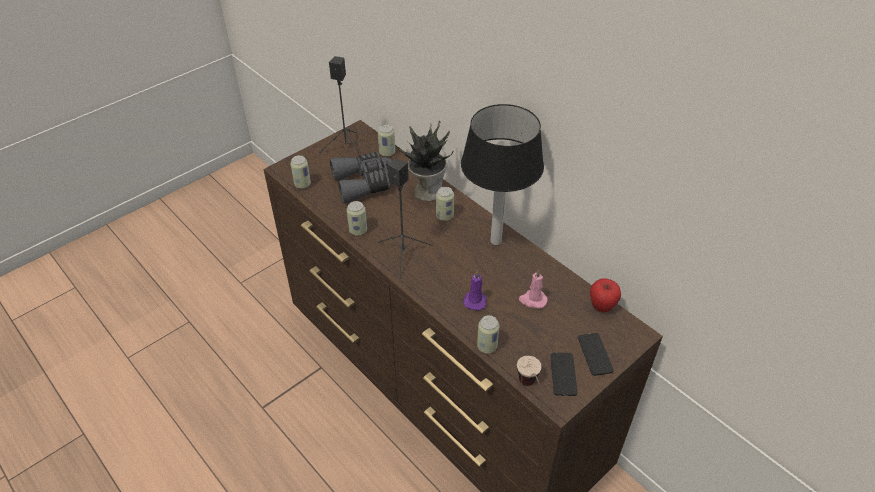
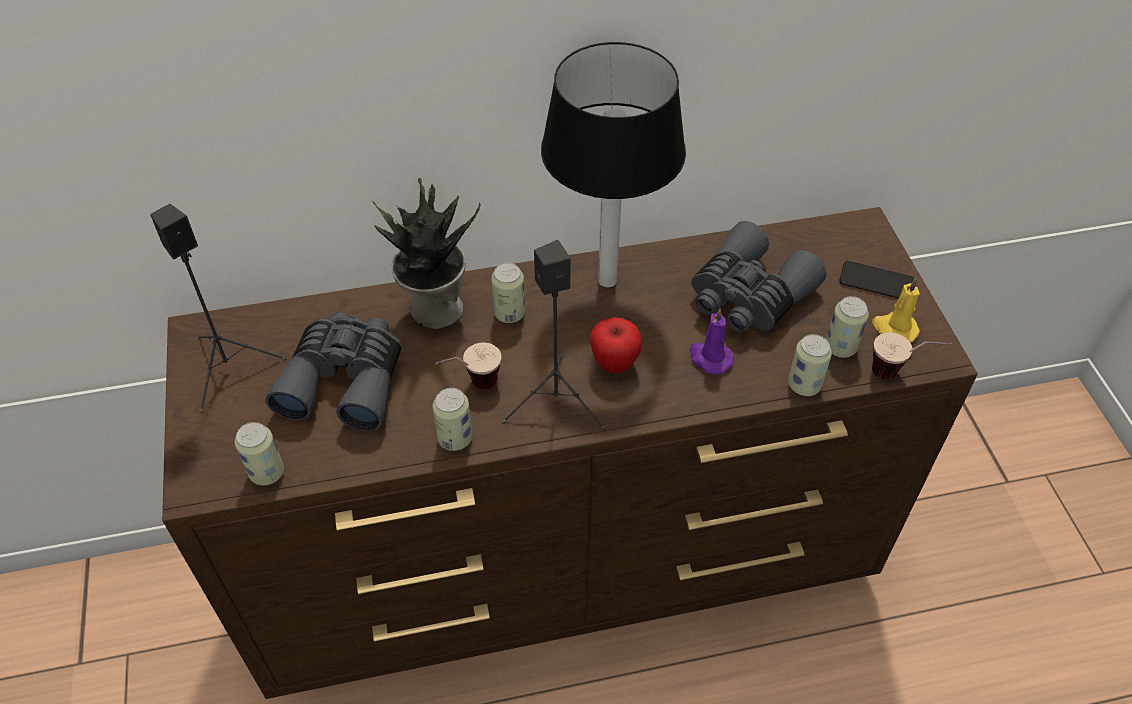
camera: 60 degrees left, 5 degrees up
can [378,124,395,157] -> can moved to [826,296,869,358]
pink candle [519,269,548,309] -> grey binoculars [691,221,827,333]
phone [550,353,578,396] -> yellow candle [873,278,920,343]
apple [590,278,621,312] -> apple moved to [590,317,642,373]
none -> cup [435,342,501,390]

